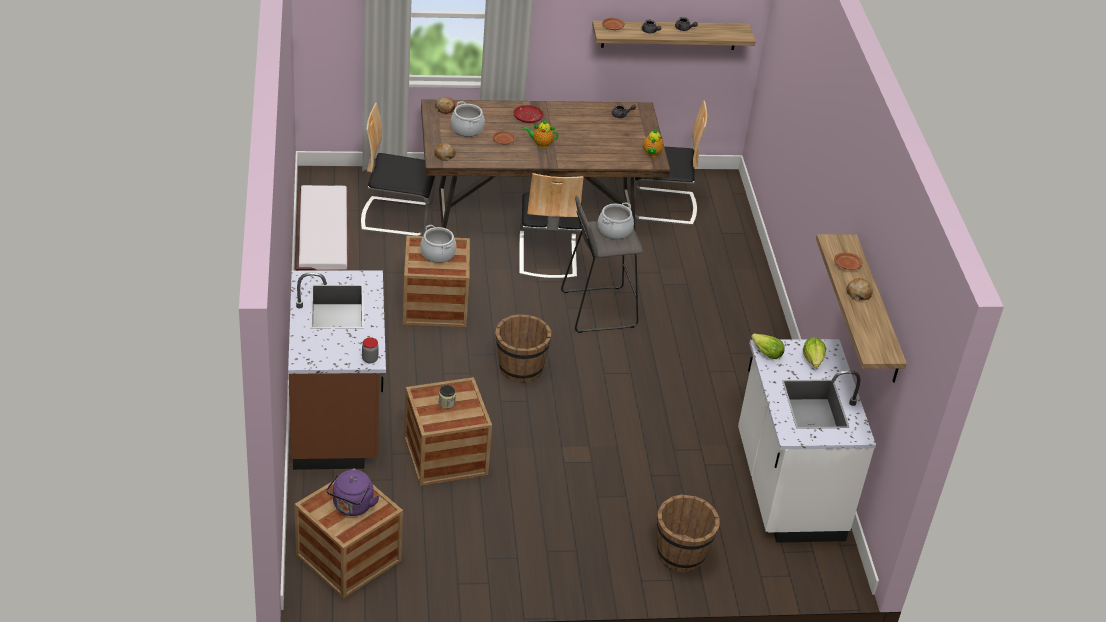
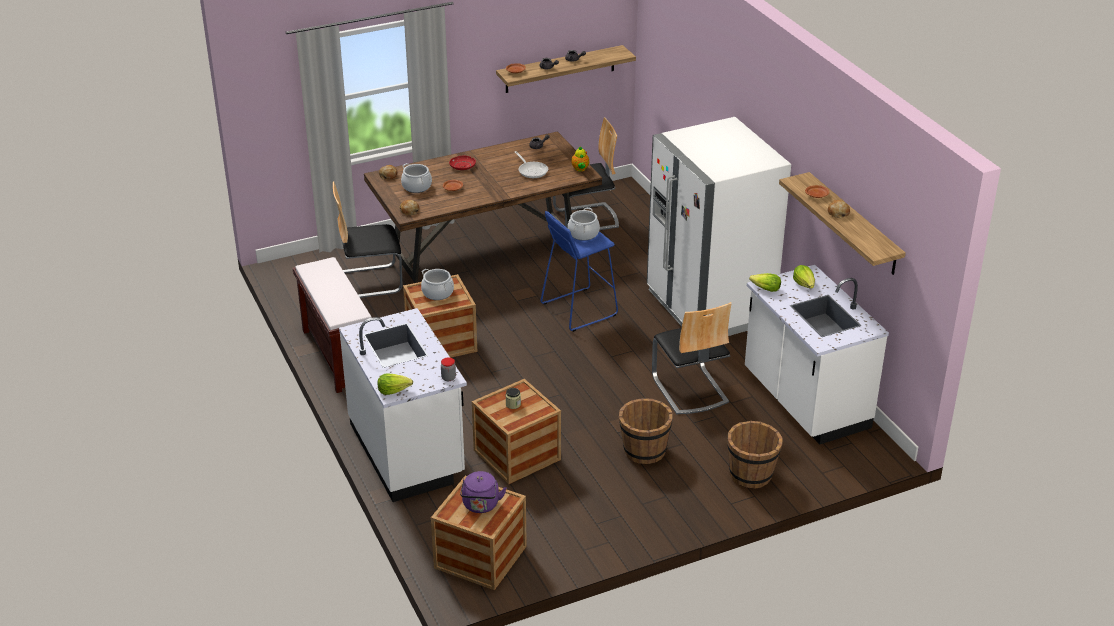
camera: 15 degrees left, 5 degrees down
brown counter [288,270,386,470] -> white counter [339,308,467,502]
brown bucket [495,314,551,383] -> brown bucket moved to [619,398,673,464]
chair [519,173,584,279] -> chair moved to [652,302,732,414]
teapot [523,119,558,148] -> none
grey stool [561,195,643,333] -> blue stool [541,211,618,332]
none -> lettuce [378,374,413,395]
none -> frying pan [515,151,548,178]
none -> white fridge [647,117,791,336]

